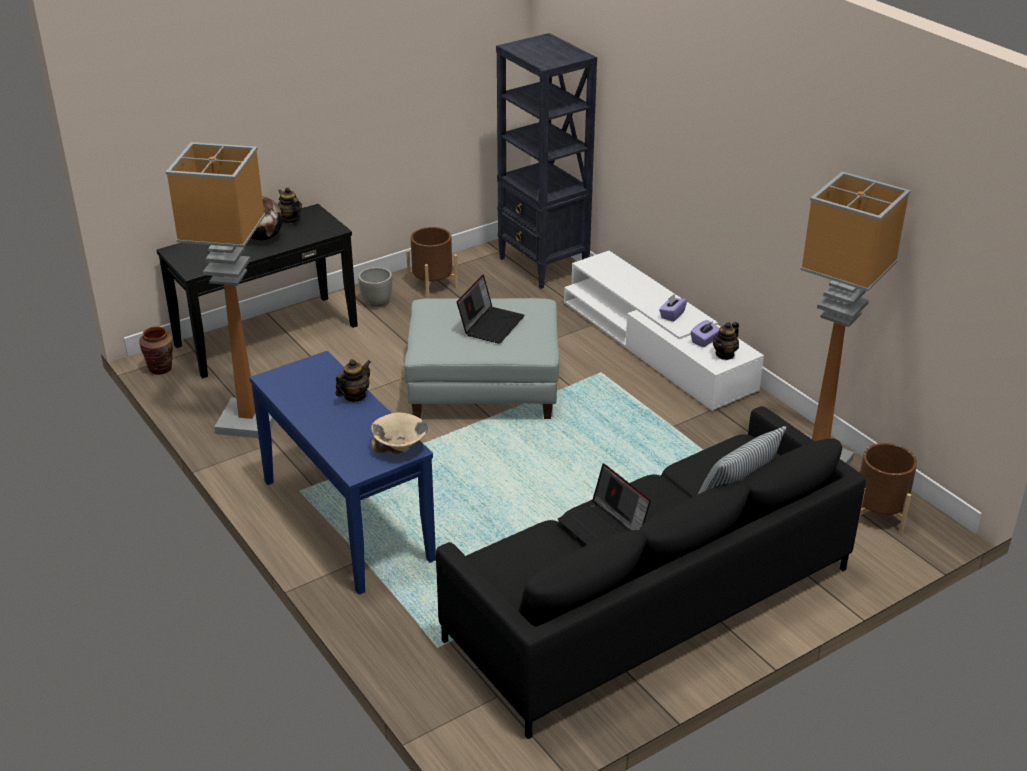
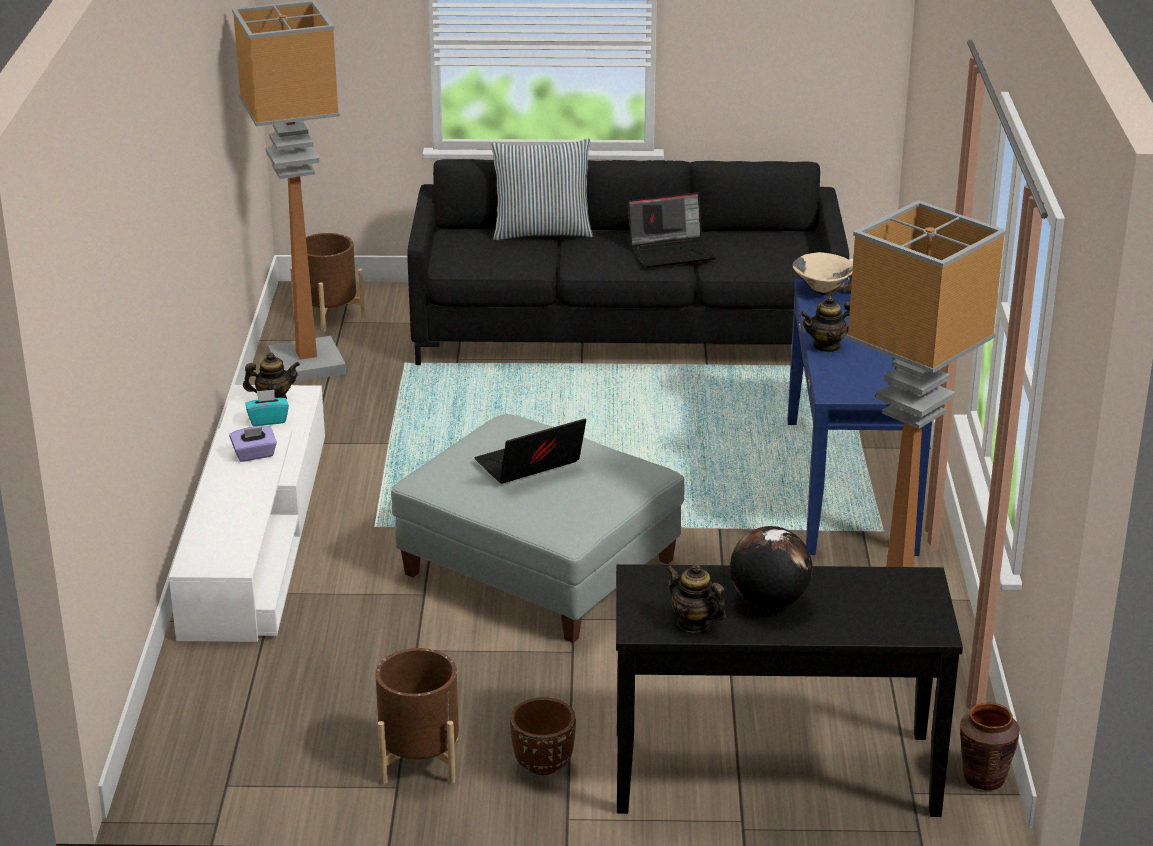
camera: 145 degrees left, 5 degrees down
teapot [278,187,302,224] -> teapot turned 135 degrees clockwise [667,564,726,632]
grey planter [358,267,392,306] -> brown planter [510,697,576,775]
black bookcase [496,33,597,289] -> none
laptop [557,463,651,545] -> laptop turned 75 degrees clockwise [628,192,716,268]
purple tissue box [691,320,720,347] -> turquoise tissue box [245,389,289,426]

